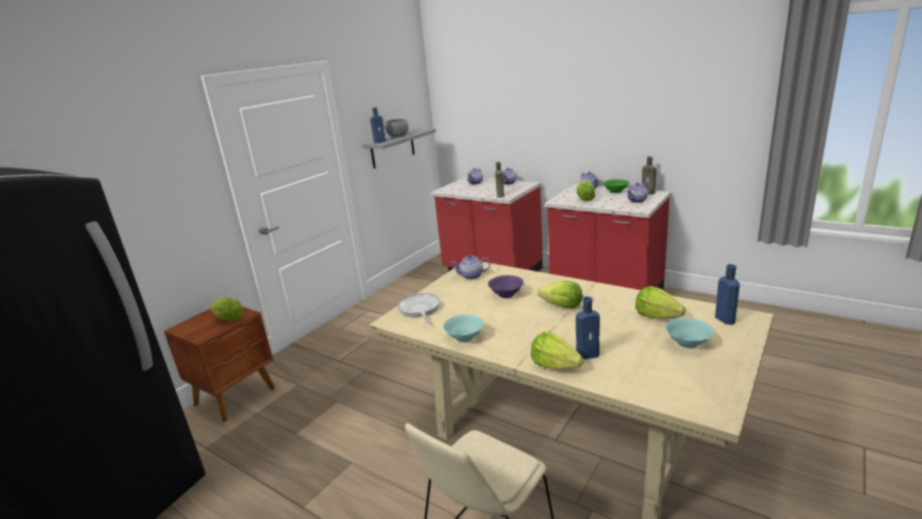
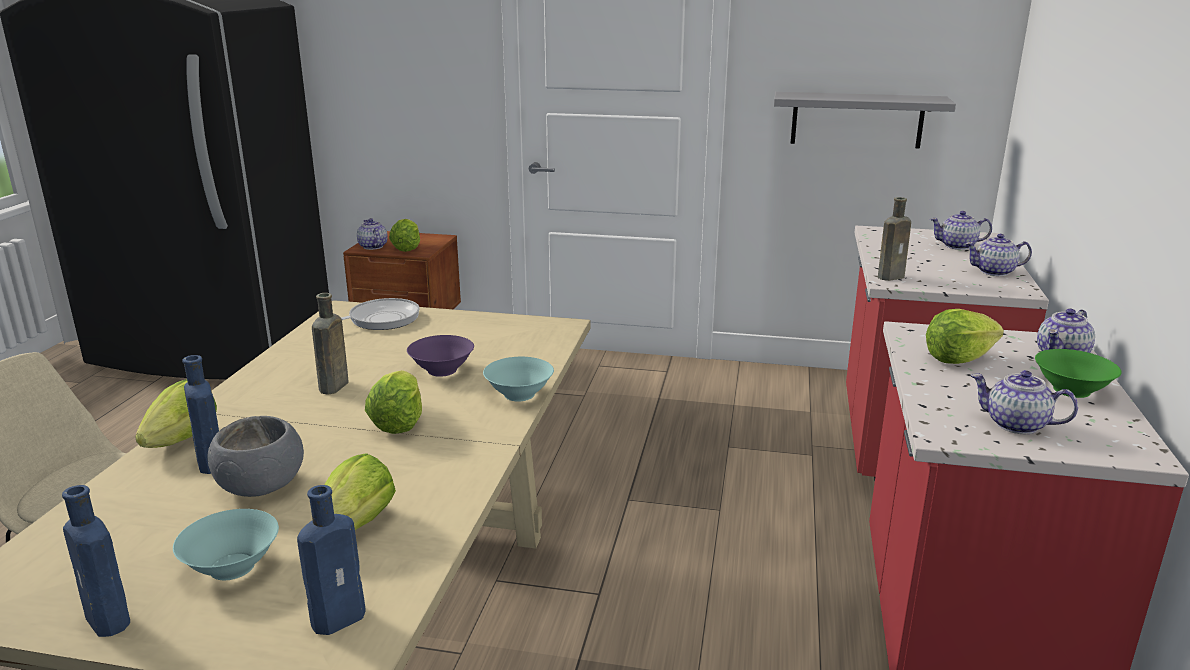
camera: 65 degrees right, 0 degrees up
blue bottle [370,107,386,143] -> blue bottle moved to [62,485,130,637]
grey bowl [385,119,409,137] -> grey bowl moved to [207,416,304,497]
turquoise bowl [443,315,484,343] -> turquoise bowl moved to [483,357,554,401]
teapot [451,255,490,280] -> teapot moved to [357,218,388,250]
brown bottle [642,156,656,195] -> brown bottle moved to [312,293,348,394]

